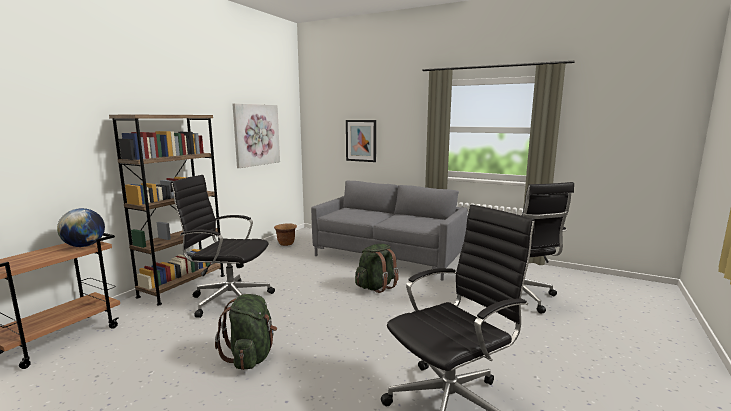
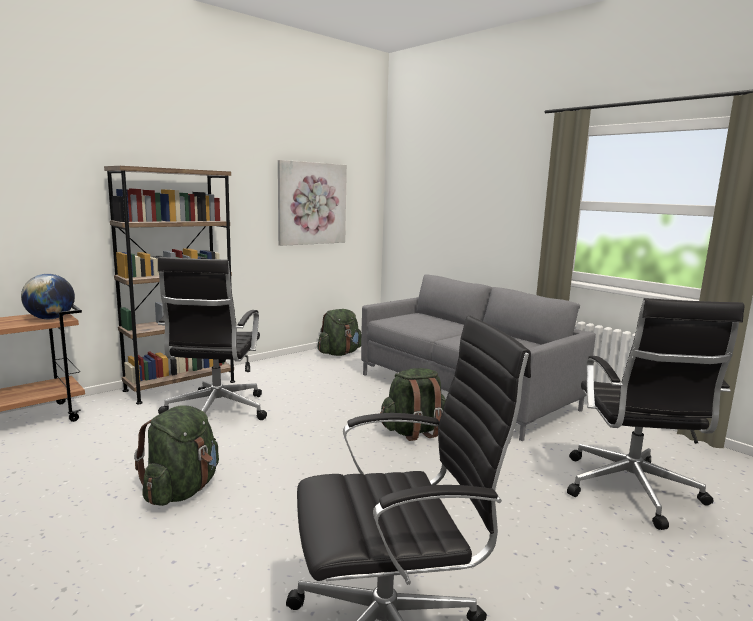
camera: 20 degrees right, 0 degrees up
black office chair [171,175,275,318] -> black office chair turned 120 degrees counterclockwise [158,257,267,420]
brown planter [274,223,297,246] -> green backpack [317,309,361,356]
picture [346,120,376,162] -> none

